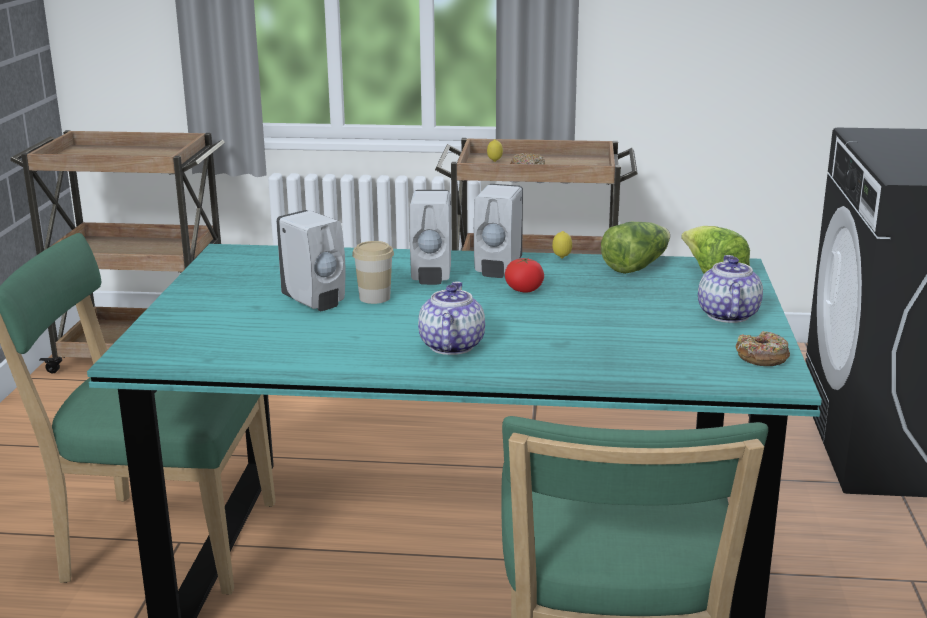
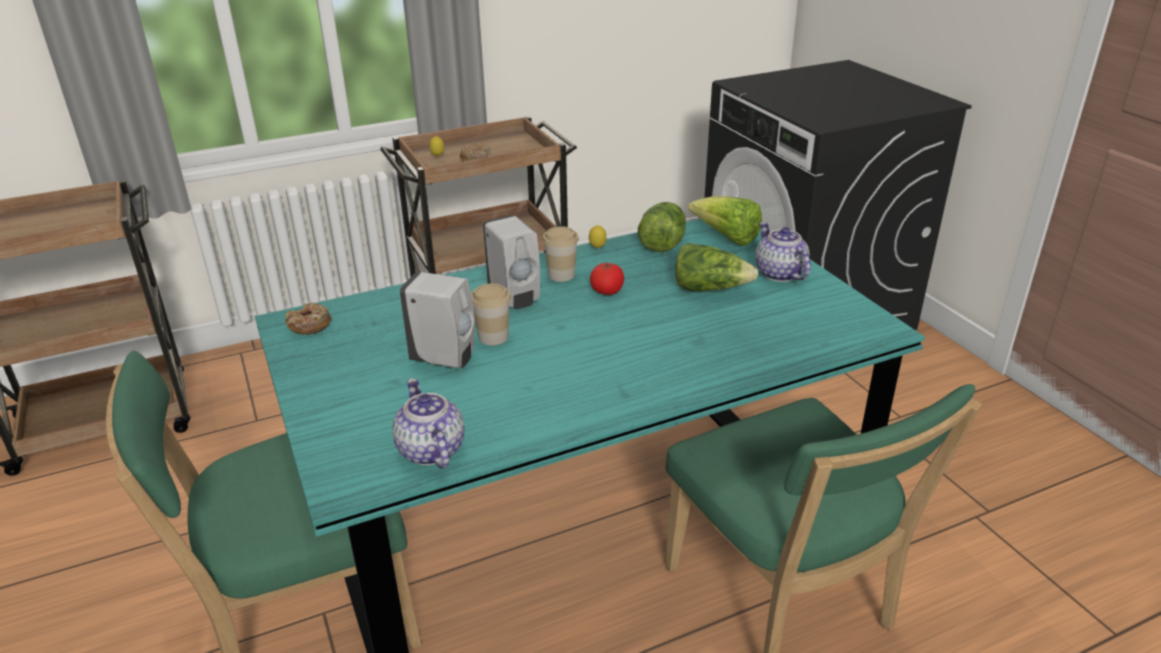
camera: 30 degrees left, 10 degrees up
teapot [418,281,485,355] -> teapot moved to [392,378,465,469]
white soap dispenser [474,184,523,278] -> cup [543,226,579,282]
donut [736,331,790,366] -> donut moved to [285,303,331,335]
none -> lettuce [675,243,759,291]

